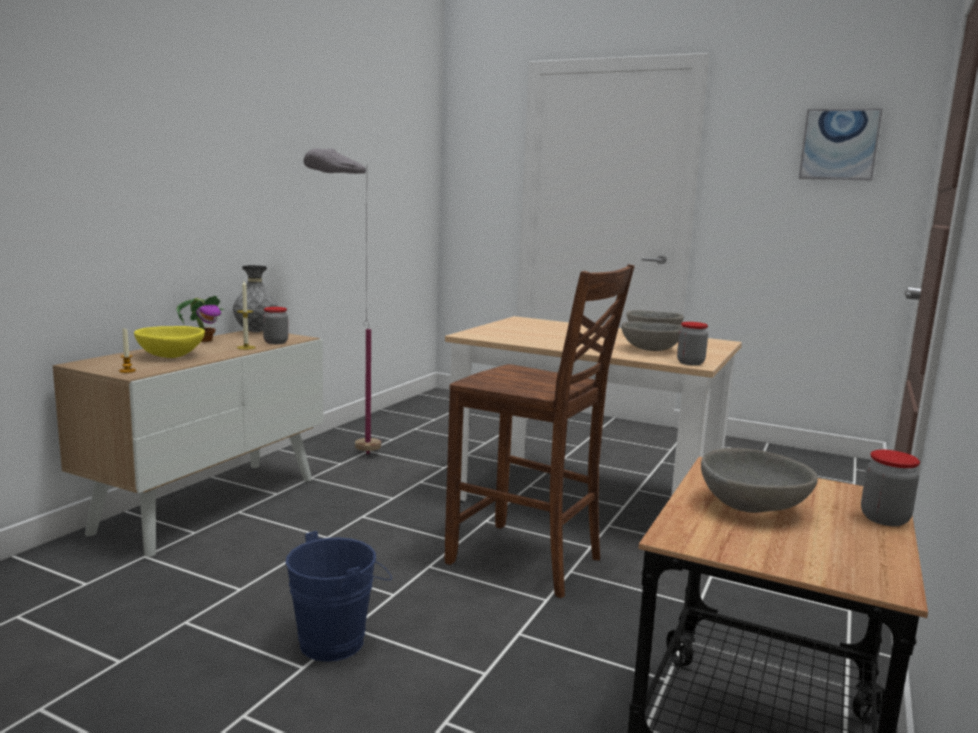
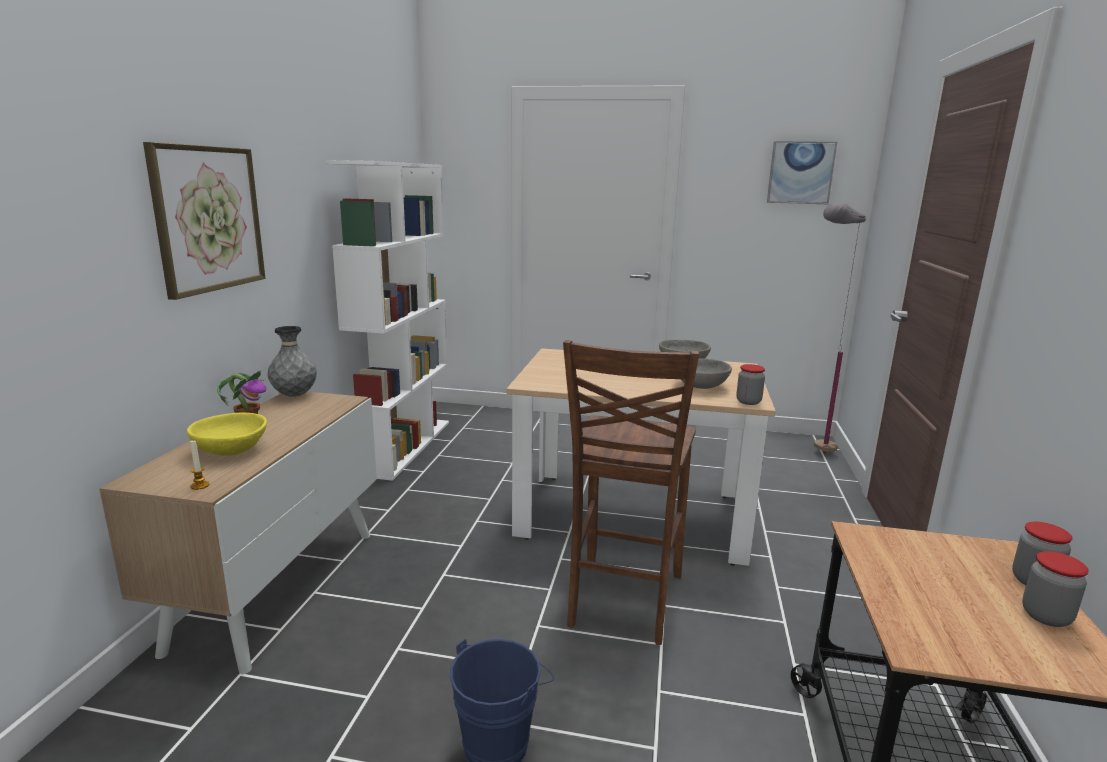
camera: 15 degrees left, 5 degrees up
candle [237,281,256,350] -> none
jar [263,307,288,344] -> jar moved to [1022,551,1089,627]
grey floor lamp [304,149,381,454] -> grey floor lamp moved to [814,202,866,454]
brown chair [444,264,635,598] -> brown chair turned 90 degrees clockwise [563,340,699,645]
grey bowl [701,448,818,513] -> none
none -> picture [143,142,265,300]
none -> white bookcase [325,160,449,481]

